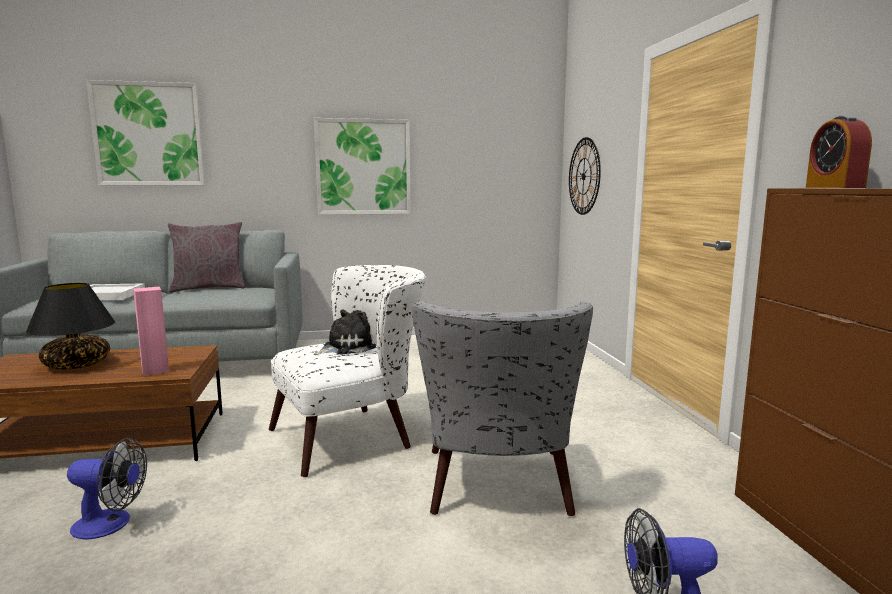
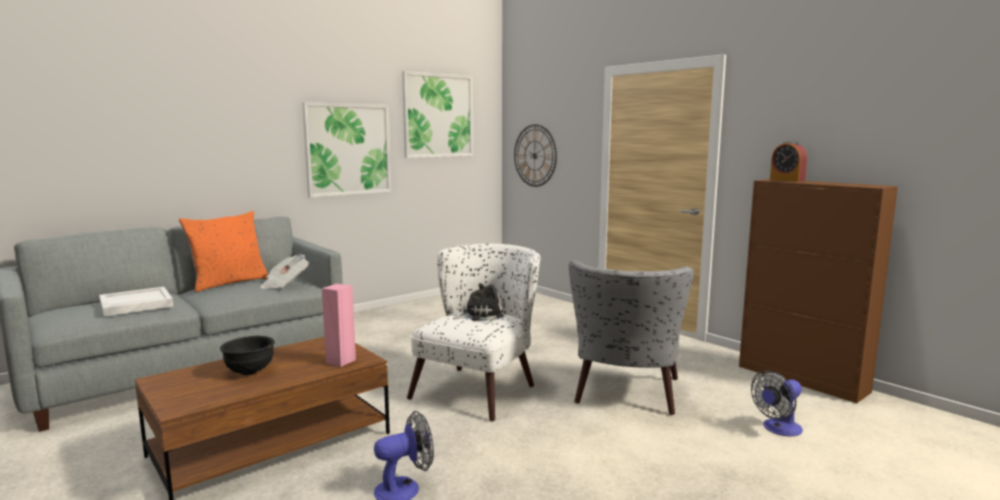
camera: 30 degrees left, 0 degrees up
black table lamp [26,283,115,369] -> black bowl [220,336,275,375]
picture [86,80,205,185] -> picture moved to [402,71,473,158]
grey pillow [168,222,245,292] -> orange pillow [179,211,268,292]
plush toy [314,310,376,355] -> plush toy turned 45 degrees clockwise [453,283,504,321]
grey armchair [412,301,593,516] -> grey armchair turned 45 degrees clockwise [569,260,694,415]
none -> newspaper [260,255,309,289]

